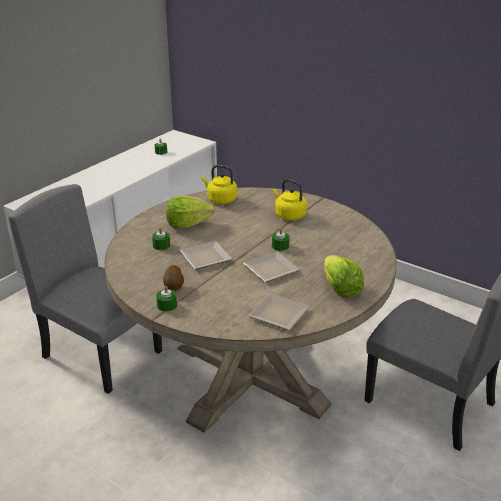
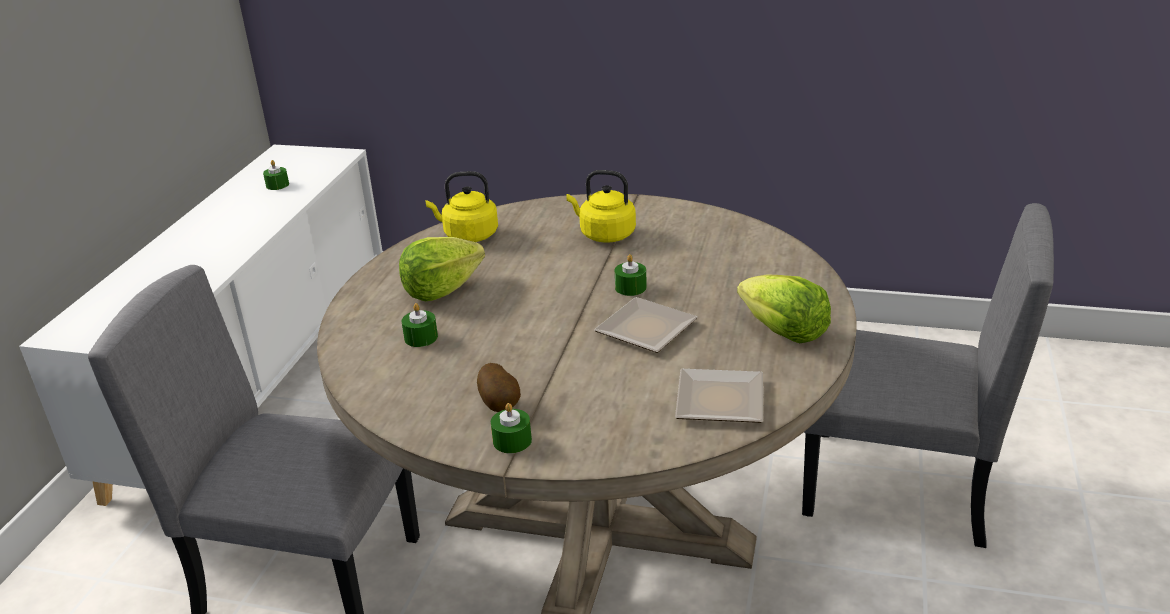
camera: 20 degrees left, 0 degrees up
plate [180,241,232,269] -> none

